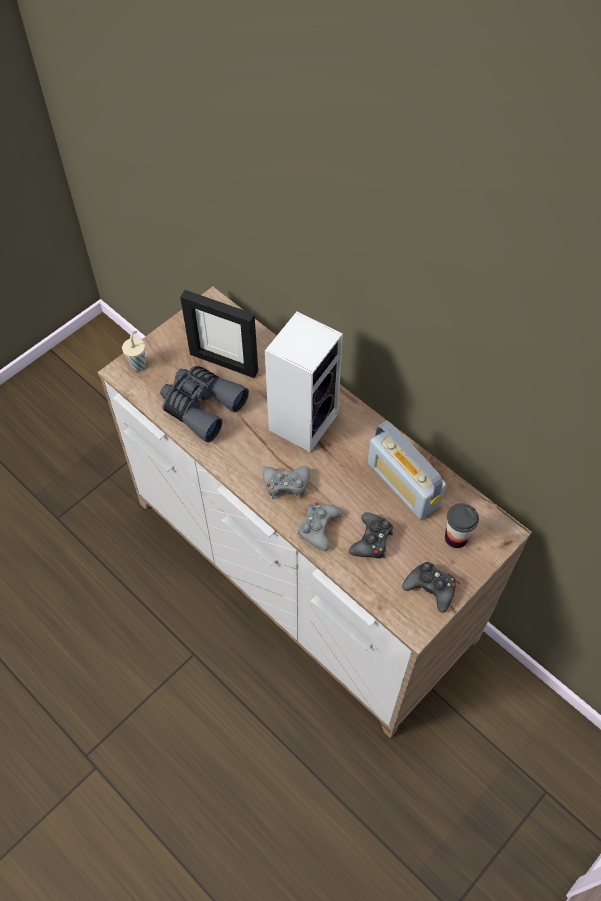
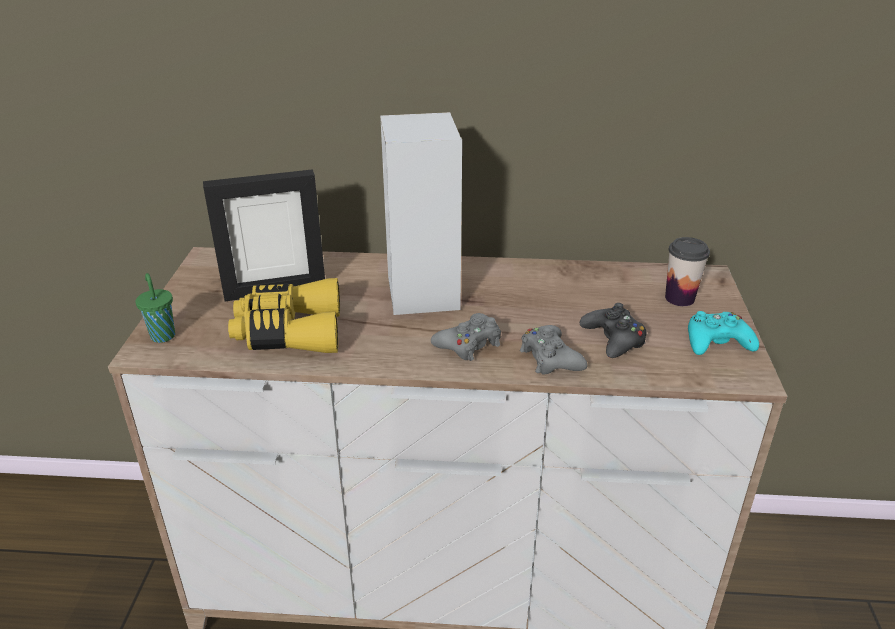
camera: 40 degrees left, 25 degrees down
beige cup [122,331,146,371] -> green cup [135,273,175,343]
grey binoculars [160,366,249,443] -> yellow binoculars [228,278,340,353]
radio [368,421,446,520] -> none
black game controller [402,562,456,613] -> turquoise game controller [688,311,759,355]

